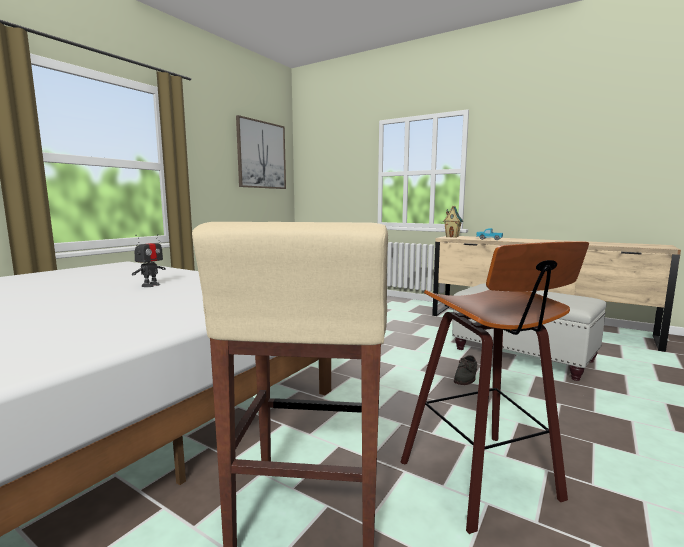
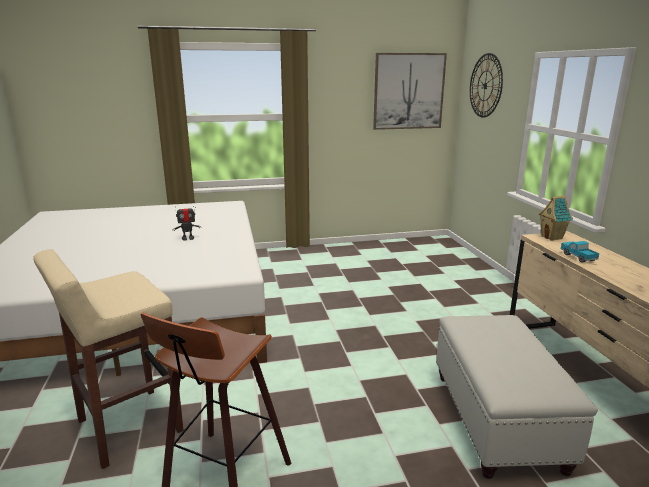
camera: 45 degrees right, 10 degrees up
grey shoe [454,355,477,385] -> none
none -> wall clock [470,53,503,118]

